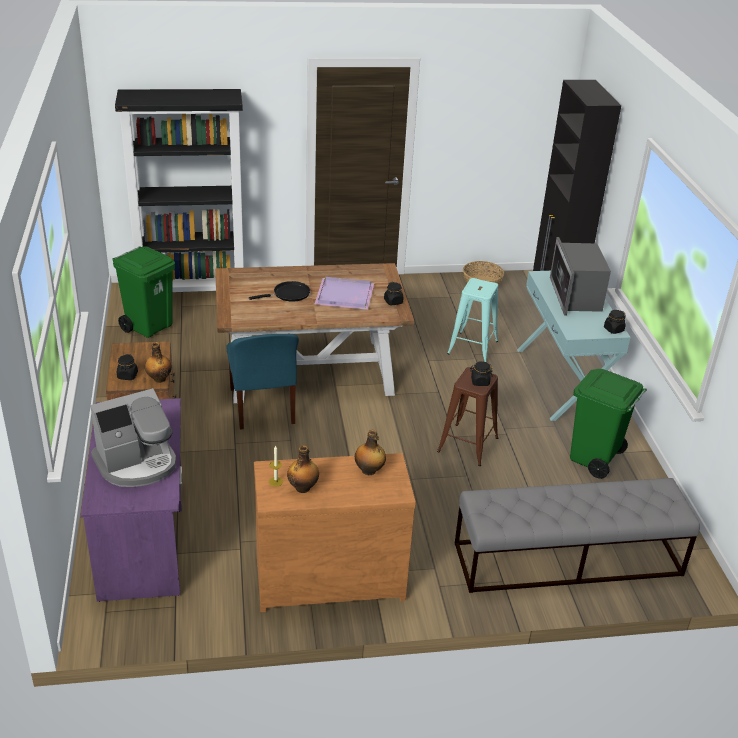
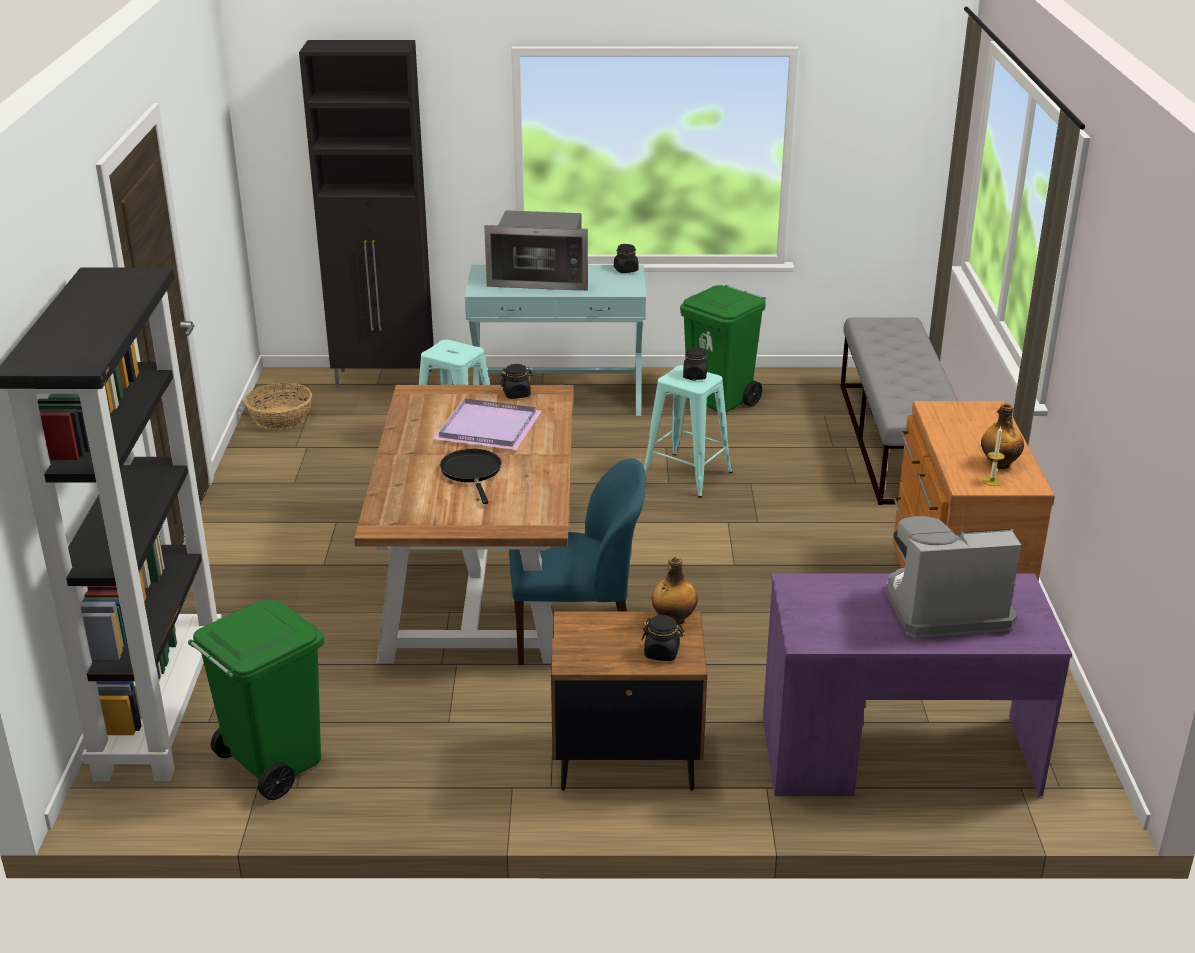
camera: 80 degrees left, 5 degrees down
coffee machine [90,388,176,487] -> coffee machine turned 75 degrees counterclockwise [885,516,1021,638]
bottle [355,430,386,475] -> none
brown stool [437,367,498,466] -> turquoise stool [644,365,732,497]

